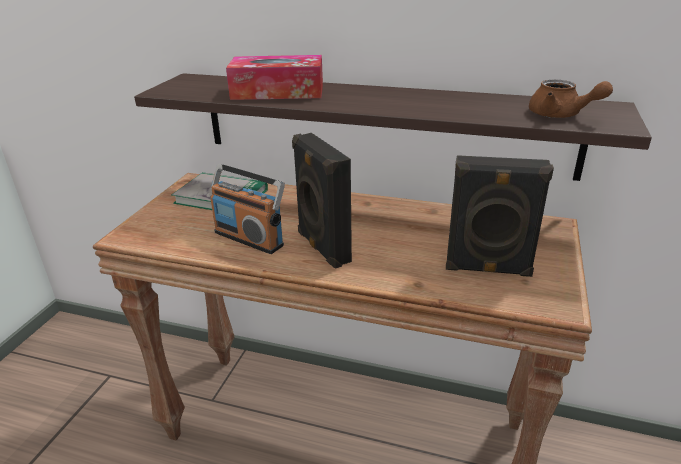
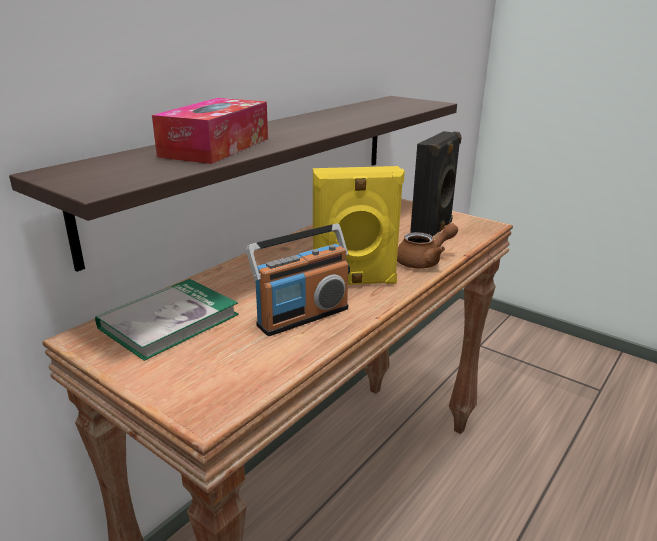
camera: 70 degrees left, 5 degrees down
black speaker [292,133,352,269] -> yellow speaker [313,166,405,285]
brown teapot [529,80,613,118] -> brown teapot moved to [397,223,458,269]

